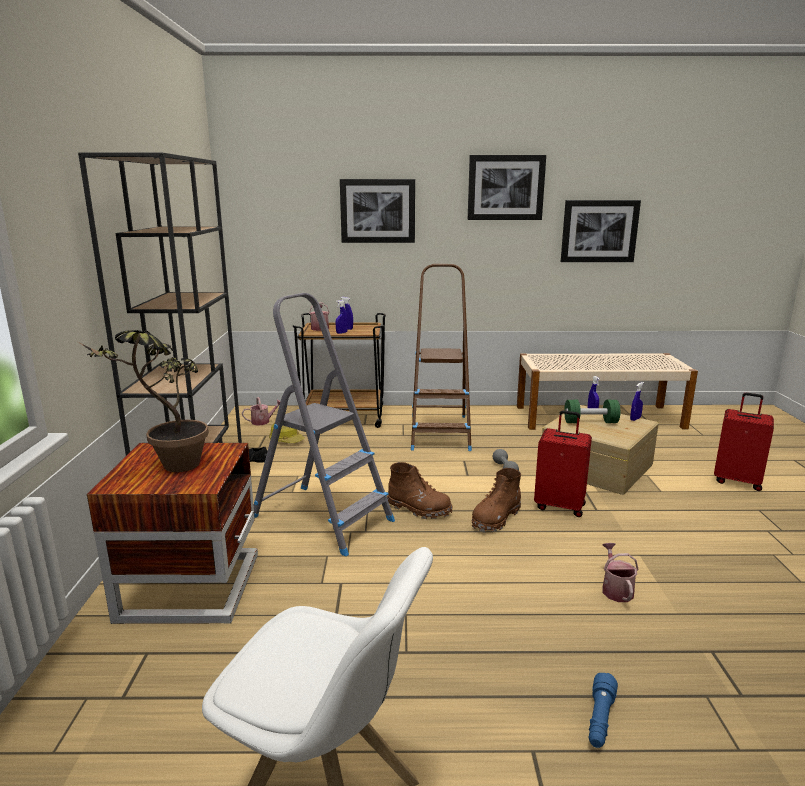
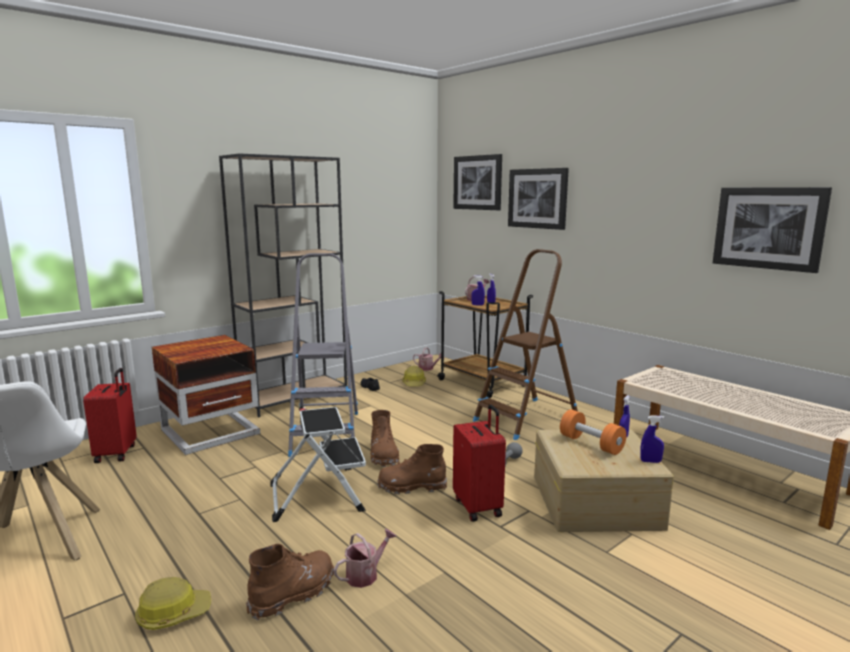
camera: 50 degrees right, 5 degrees down
potted plant [76,330,209,472] -> none
picture [468,155,546,220] -> picture moved to [453,154,502,210]
green dumbbell [564,400,620,423] -> orange dumbbell [560,409,627,455]
blue flashlight [589,673,618,748] -> hard hat [135,577,211,630]
red suitcase [714,393,774,491] -> red suitcase moved to [83,368,137,463]
none -> brown boot [246,544,334,621]
none -> step ladder [270,405,366,522]

